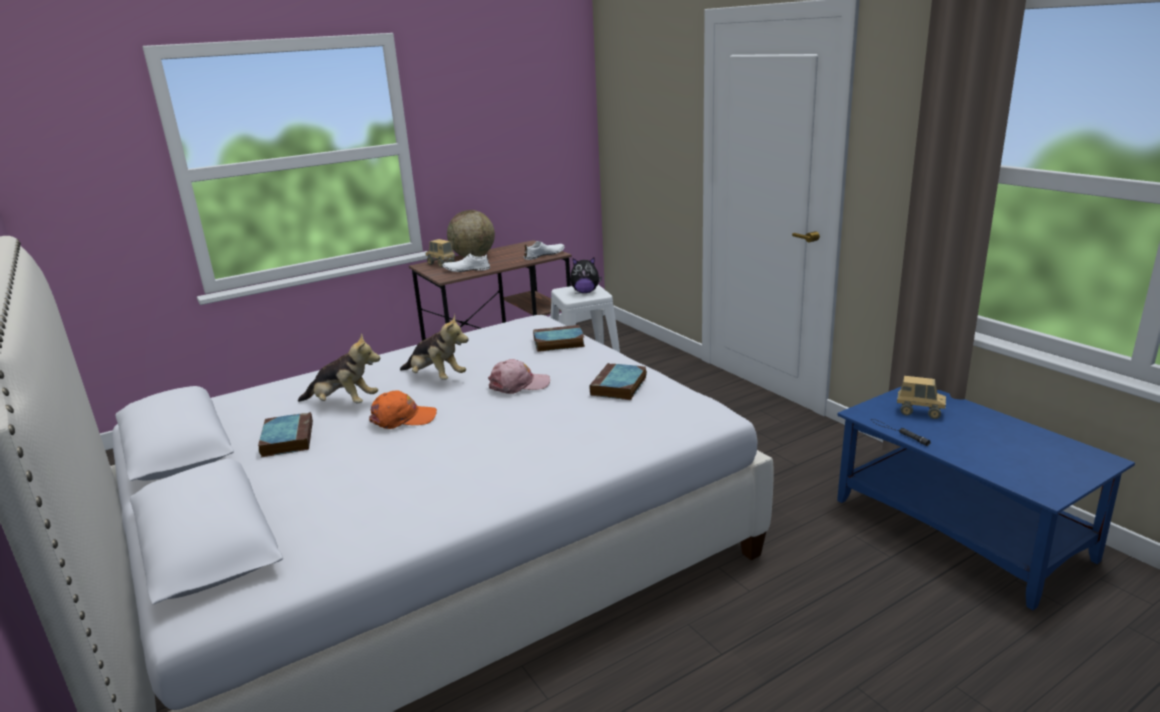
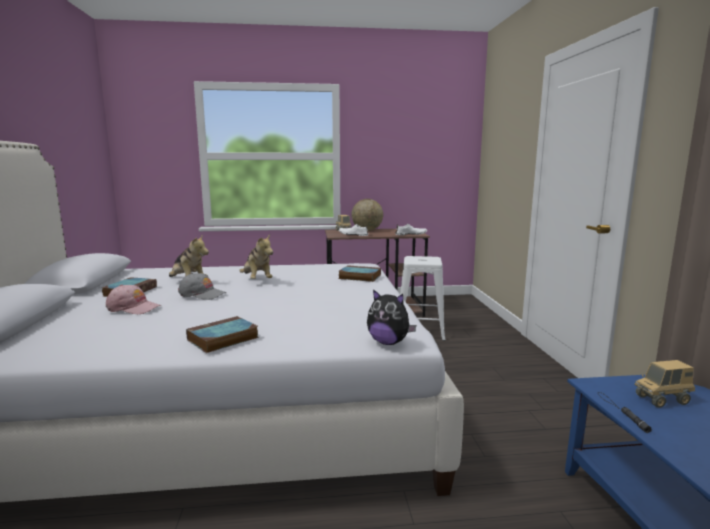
camera: 25 degrees right, 10 degrees down
orange cap [369,390,437,429] -> grey cap [178,273,227,300]
pink cap [488,359,550,394] -> pink cap moved to [106,285,161,314]
plush toy [570,258,602,293] -> plush toy moved to [367,289,416,345]
book [590,363,647,400] -> book moved to [186,316,259,353]
toy truck [897,376,946,419] -> toy truck turned 120 degrees clockwise [634,360,695,408]

